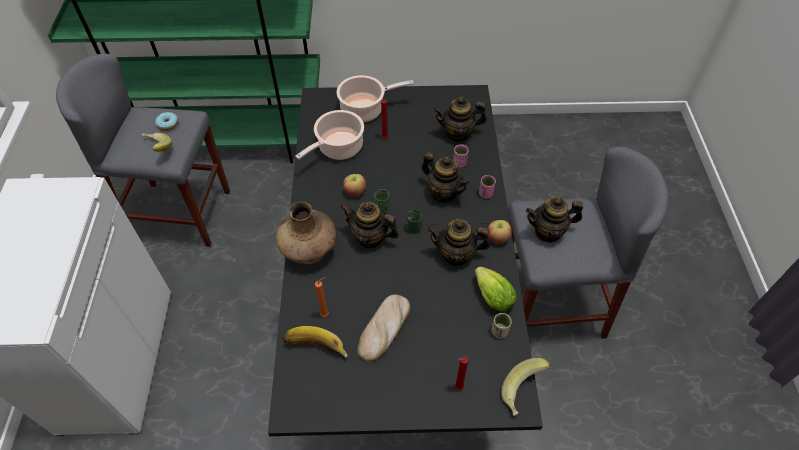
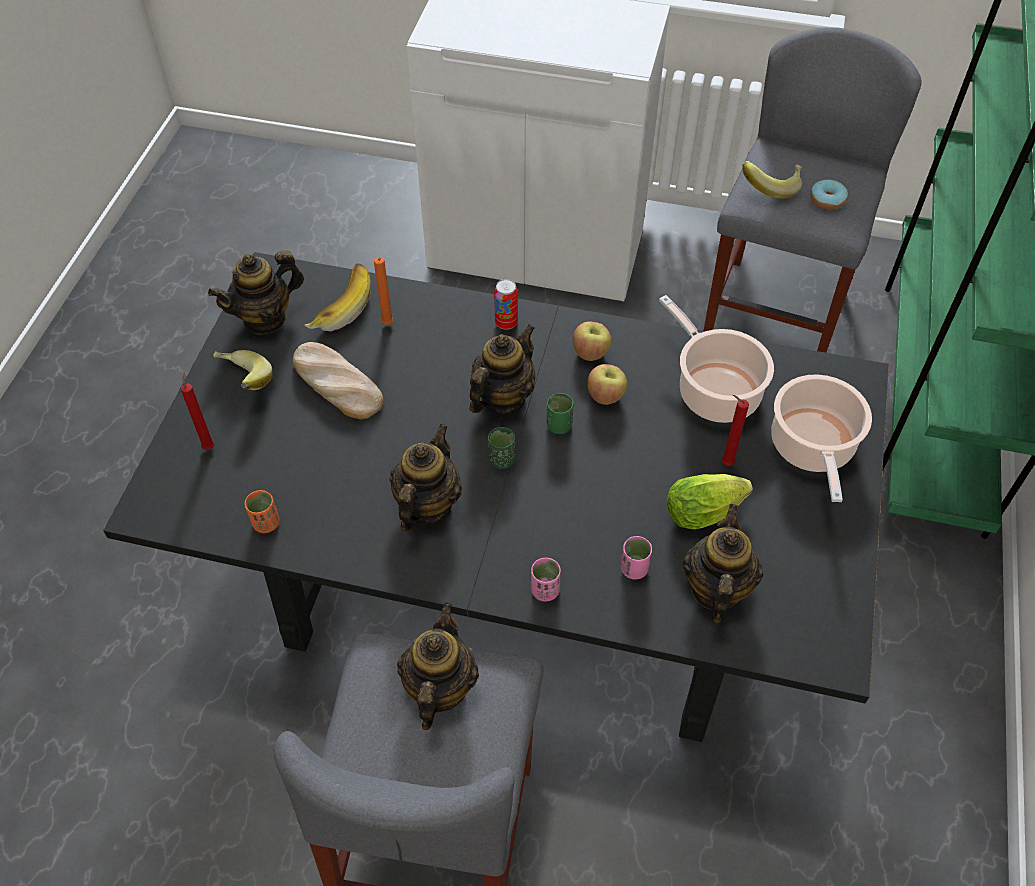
camera: 105 degrees right, 0 degrees up
brown vase [276,201,337,264] -> can [494,279,518,329]
teapot [422,152,470,202] -> teapot moved to [208,250,304,335]
lettuce [475,267,517,311] -> lettuce moved to [667,474,753,529]
apple [488,220,512,244] -> apple moved to [573,322,611,361]
beige cup [491,313,512,338] -> orange cup [245,490,279,533]
banana [501,358,550,416] -> banana moved to [213,350,273,390]

